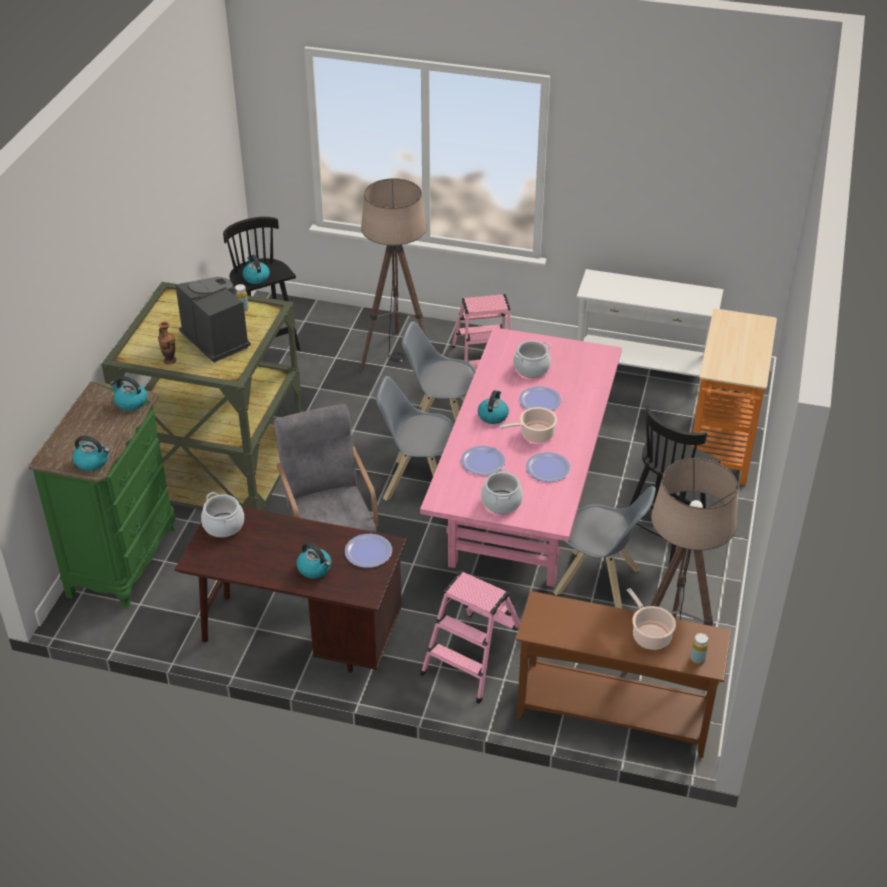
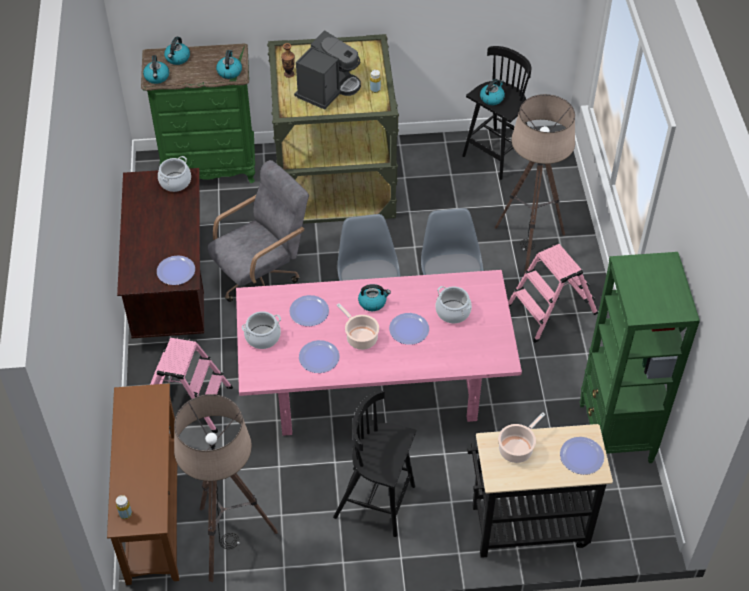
camera: 70 degrees right, 10 degrees up
kettle [296,542,332,579] -> kettle moved to [164,37,190,65]
grey chair [553,486,656,609] -> none
white console table [576,269,724,390] -> green bookcase [579,252,700,463]
cooking pot [627,588,676,650] -> cooking pot moved to [498,412,545,463]
orange cart [691,308,777,485] -> black cart [467,424,613,558]
none -> plate [560,437,604,475]

